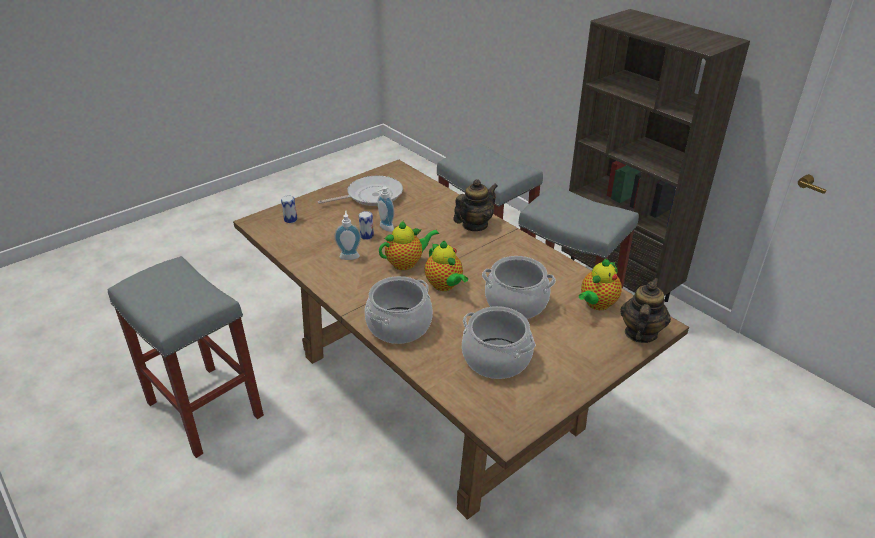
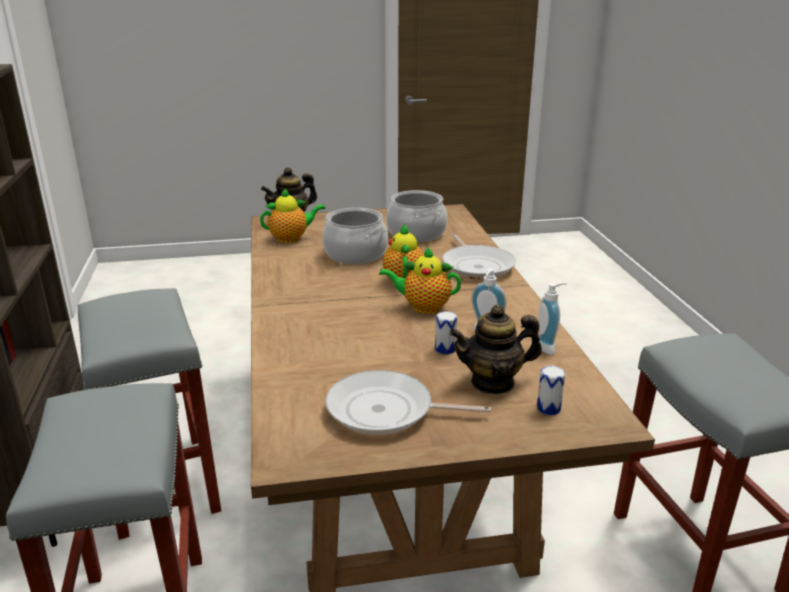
camera: 150 degrees left, 10 degrees down
cooking pot [365,276,433,344] -> frying pan [443,233,516,279]
soap dispenser [377,187,394,232] -> soap dispenser moved to [539,283,567,355]
teapot [453,179,498,231] -> teapot moved to [449,305,542,394]

